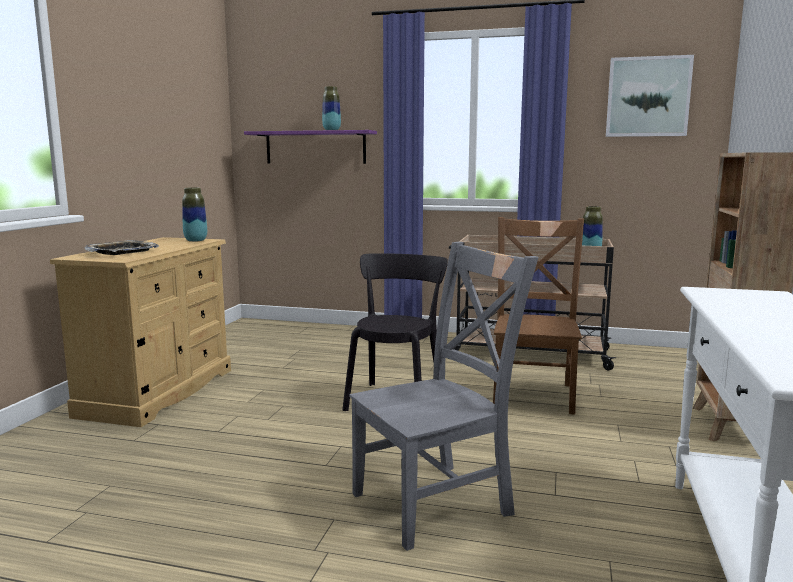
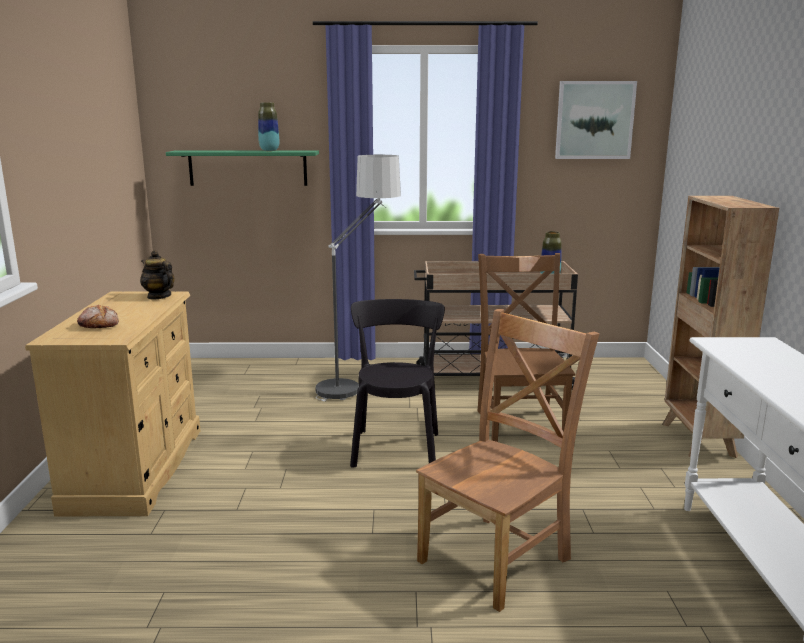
camera: 15 degrees left, 5 degrees up
tray [85,240,159,255] -> bread [77,305,119,328]
vase [182,187,207,242] -> teapot [140,250,175,300]
purple shelf [244,130,377,164] -> green shelf [166,150,319,186]
grey chair [350,241,539,551] -> brown chair [416,309,599,612]
none -> floor lamp [316,155,401,401]

